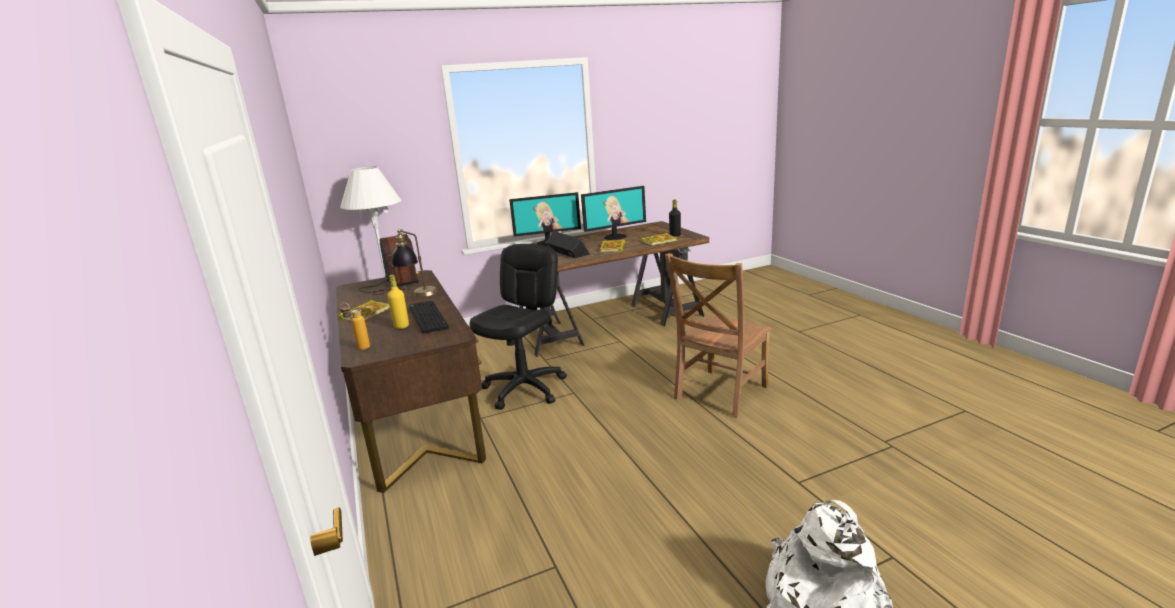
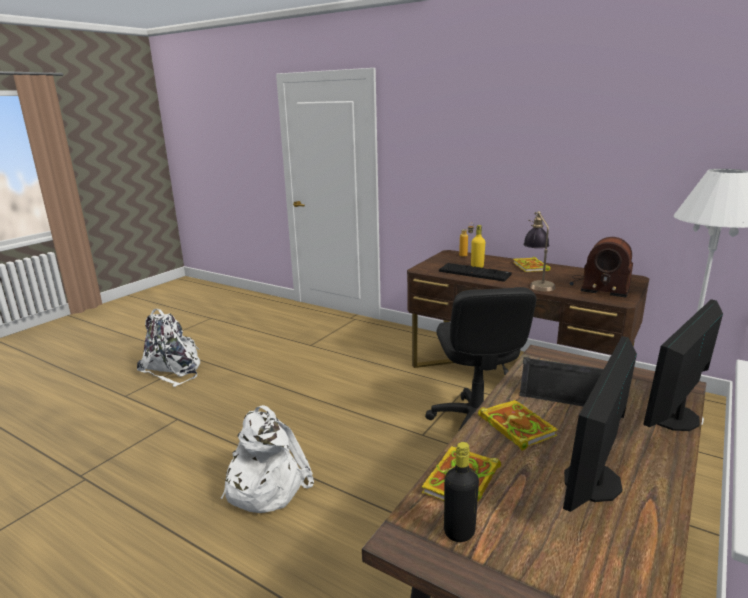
camera: 145 degrees right, 0 degrees up
brown chair [665,253,772,418] -> white backpack [220,405,314,513]

